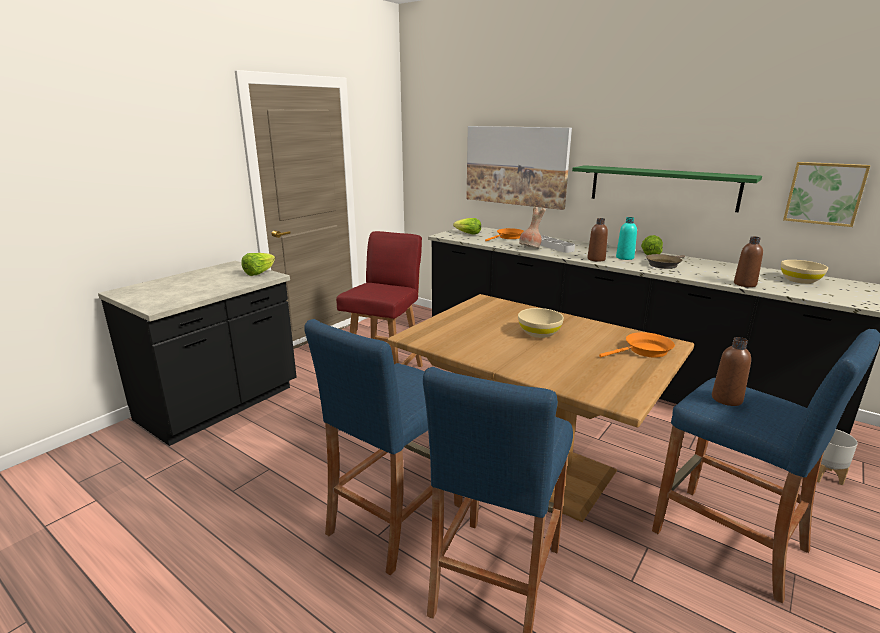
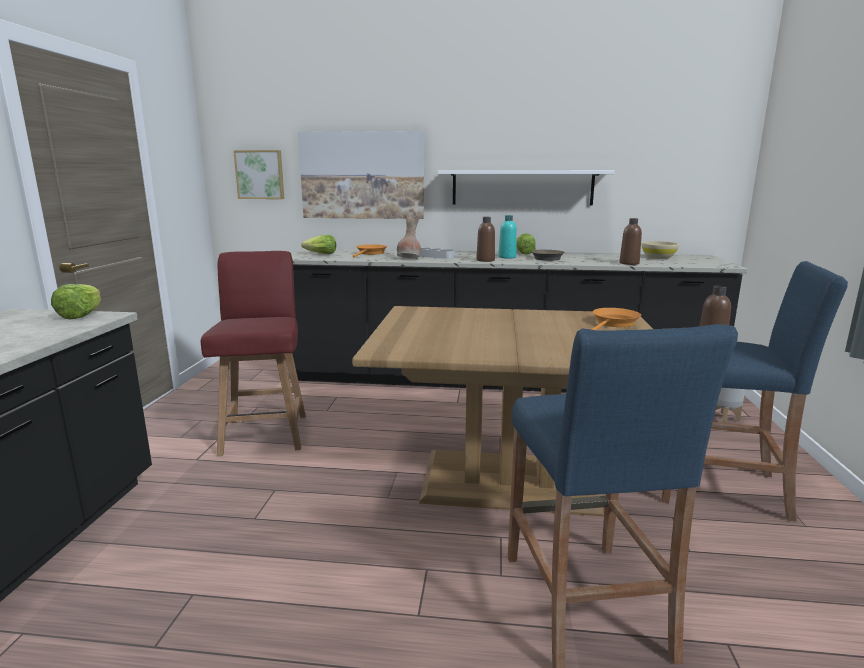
camera: 30 degrees left, 5 degrees down
blue stool [304,319,462,576] -> none
beige bowl [518,308,564,338] -> none
green shelf [572,165,762,212] -> white shelf [438,170,615,205]
picture [783,162,870,227] -> picture moved to [233,150,284,199]

